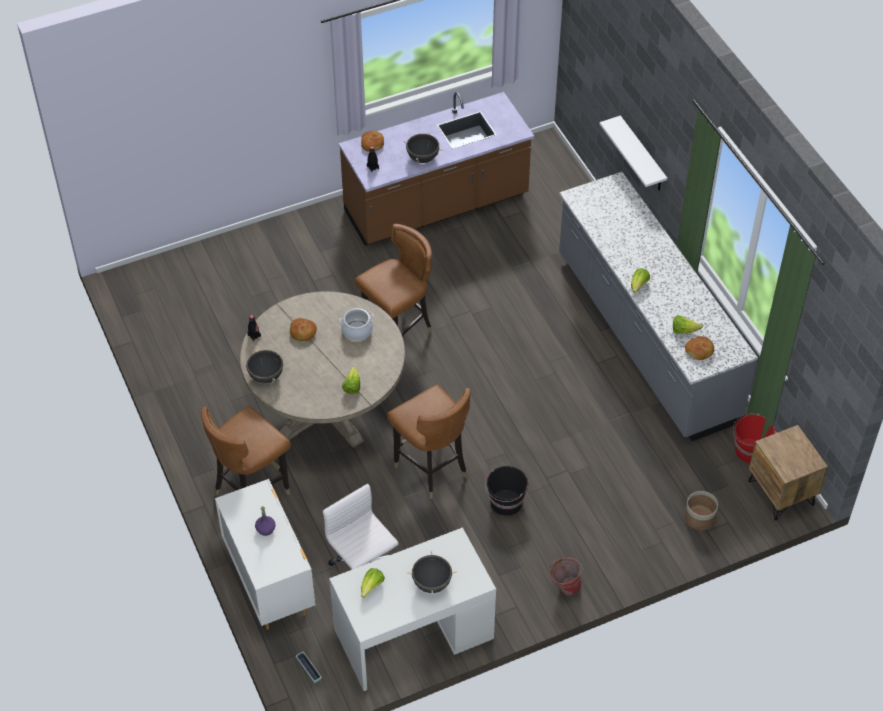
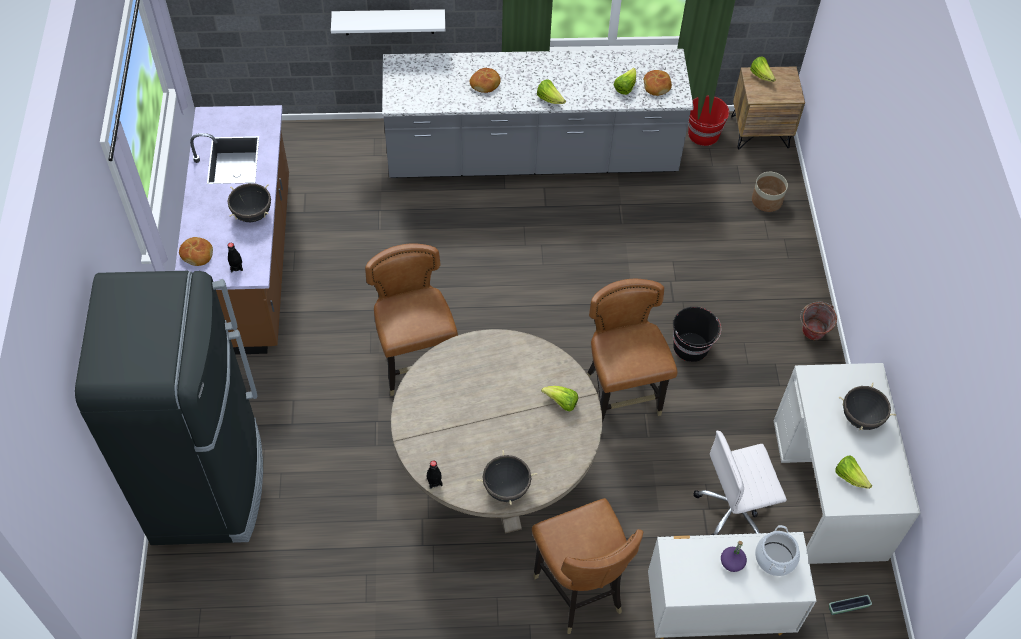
camera: 70 degrees left, 5 degrees up
bread [290,318,317,341] -> bread moved to [470,68,501,93]
cooking pot [339,308,374,341] -> cooking pot moved to [755,525,800,576]
brown chair [387,385,470,499] -> brown chair turned 90 degrees counterclockwise [587,278,678,423]
none -> black fridge [75,271,263,545]
none -> lettuce [750,57,776,82]

